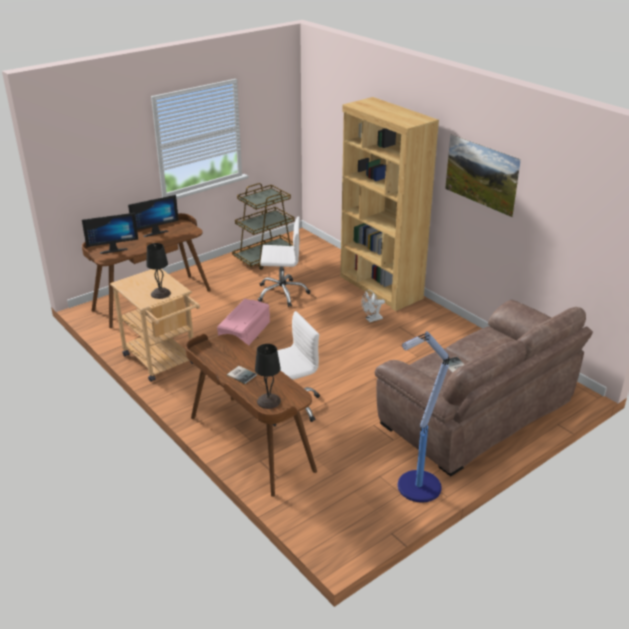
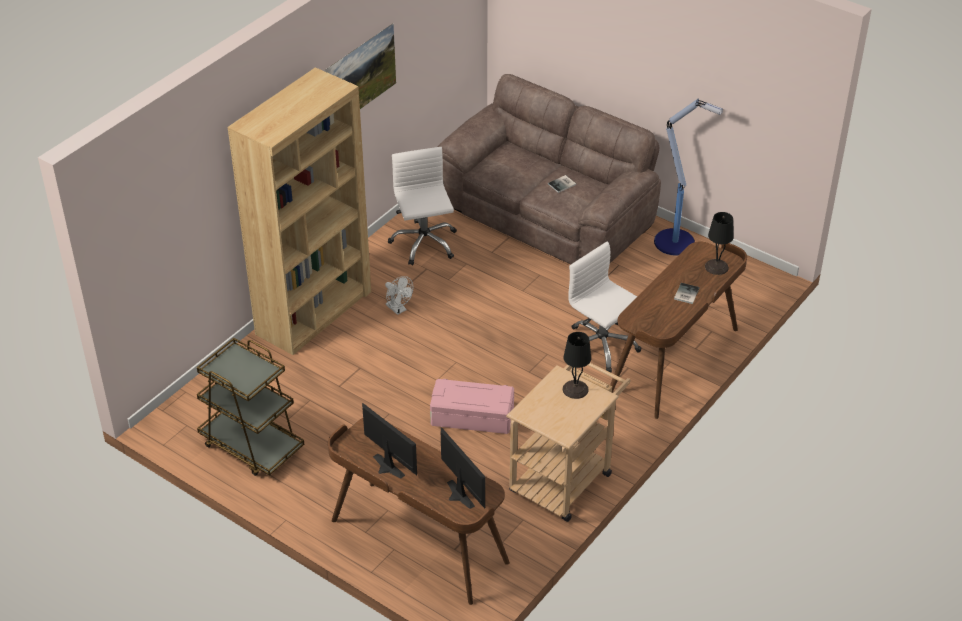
camera: 105 degrees left, 10 degrees up
white office chair [258,217,310,307] -> white office chair moved to [388,147,457,265]

